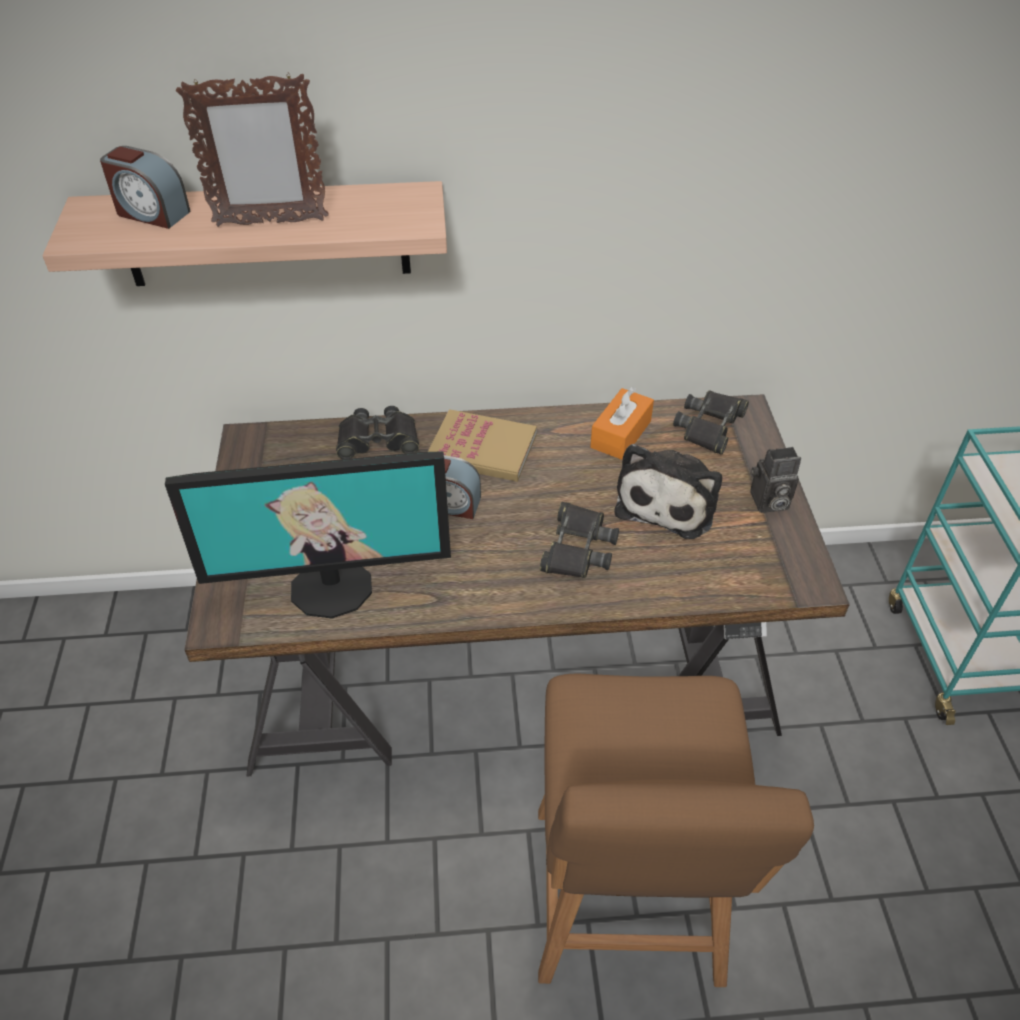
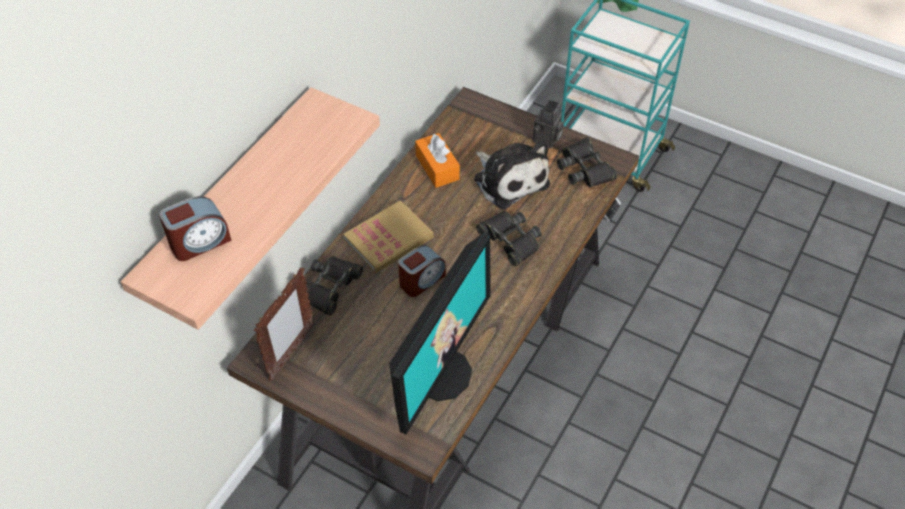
camera: 55 degrees left, 5 degrees up
picture frame [176,73,329,227] -> picture frame moved to [254,267,314,381]
brown chair [538,674,814,987] -> none
black binoculars [673,390,749,455] -> black binoculars moved to [557,137,617,187]

